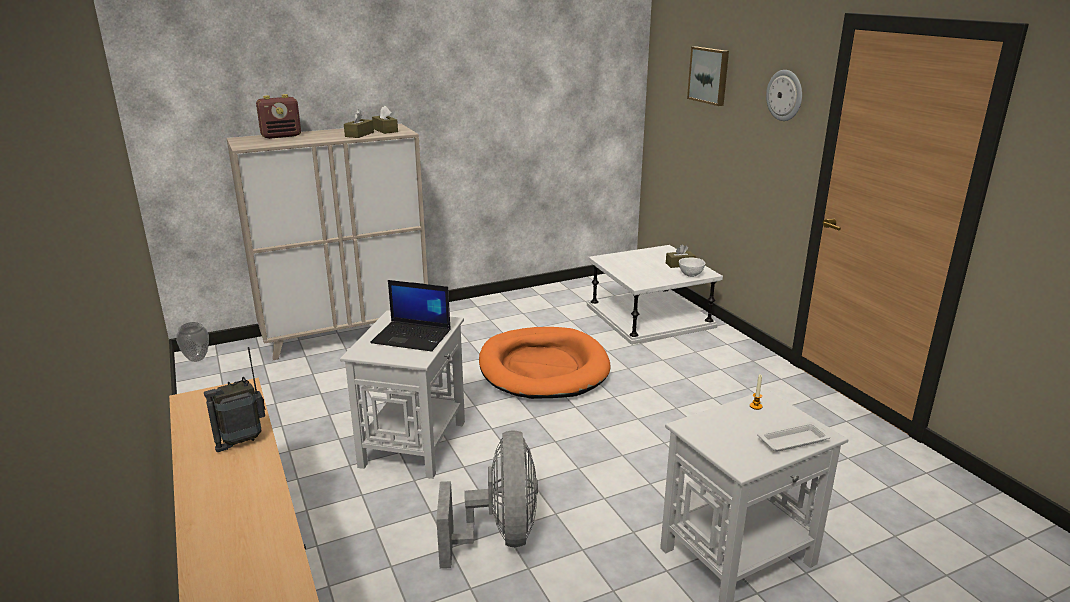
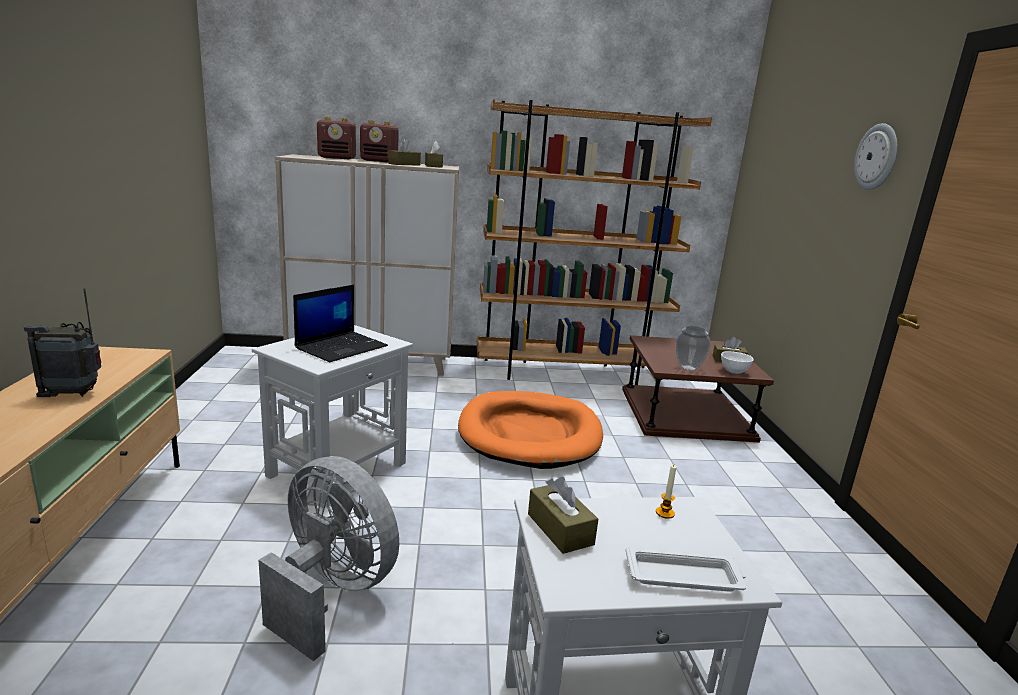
camera: 20 degrees right, 5 degrees down
vase [176,322,209,362] -> vase moved to [676,326,711,371]
laptop [370,280,450,352] -> laptop turned 90 degrees counterclockwise [293,285,388,362]
grey fan [436,430,538,568] -> grey fan turned 75 degrees counterclockwise [258,456,399,661]
white side table [587,245,723,345] -> brown side table [622,335,774,443]
picture [687,47,729,106] -> none
none -> radio [360,120,399,163]
none -> brown bookcase [477,99,712,385]
none -> brown tissue box [528,477,598,554]

